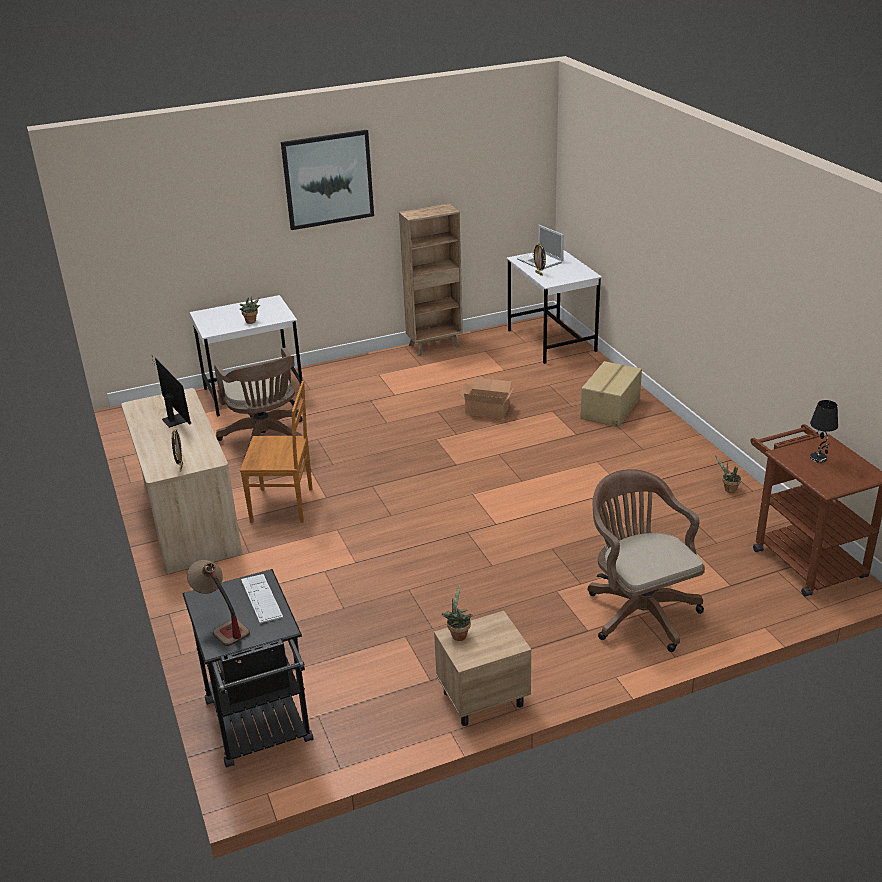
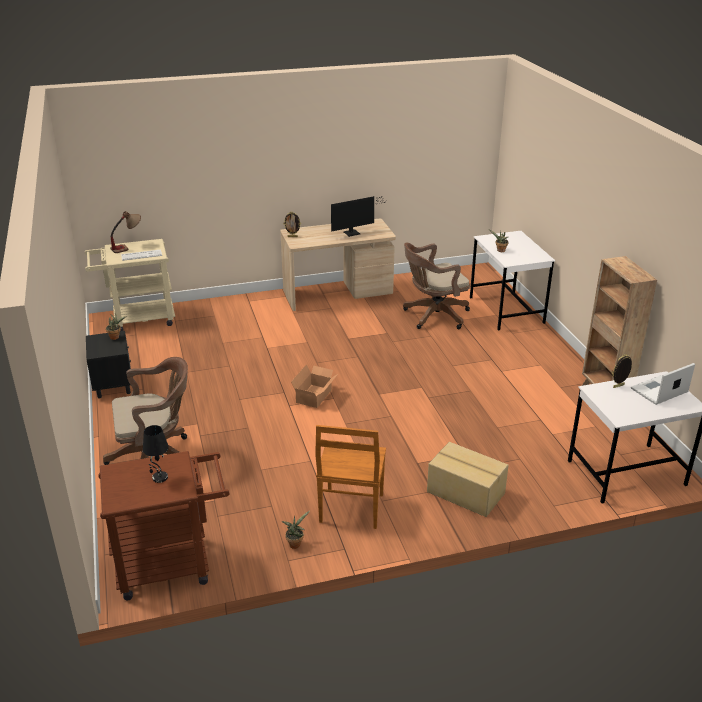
camera: 95 degrees right, 0 degrees up
black cart [182,569,313,768] -> beige cart [85,239,175,331]
brown chair [240,381,312,523] -> brown chair moved to [315,425,386,529]
picture [281,130,374,230] -> none
beige nightstand [434,611,532,726] -> black nightstand [86,331,131,399]
cardboard box [459,377,513,419] -> cardboard box moved to [291,364,339,408]

